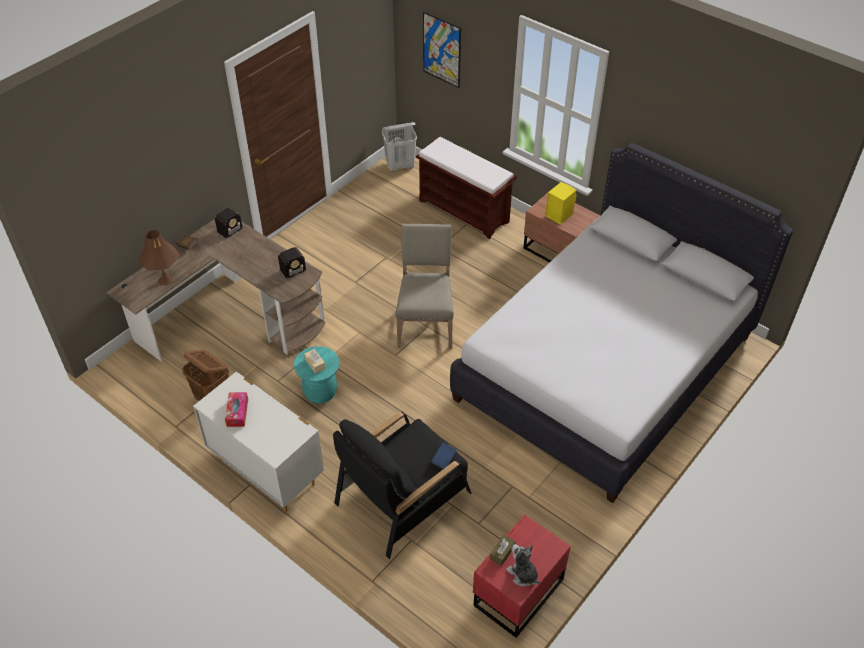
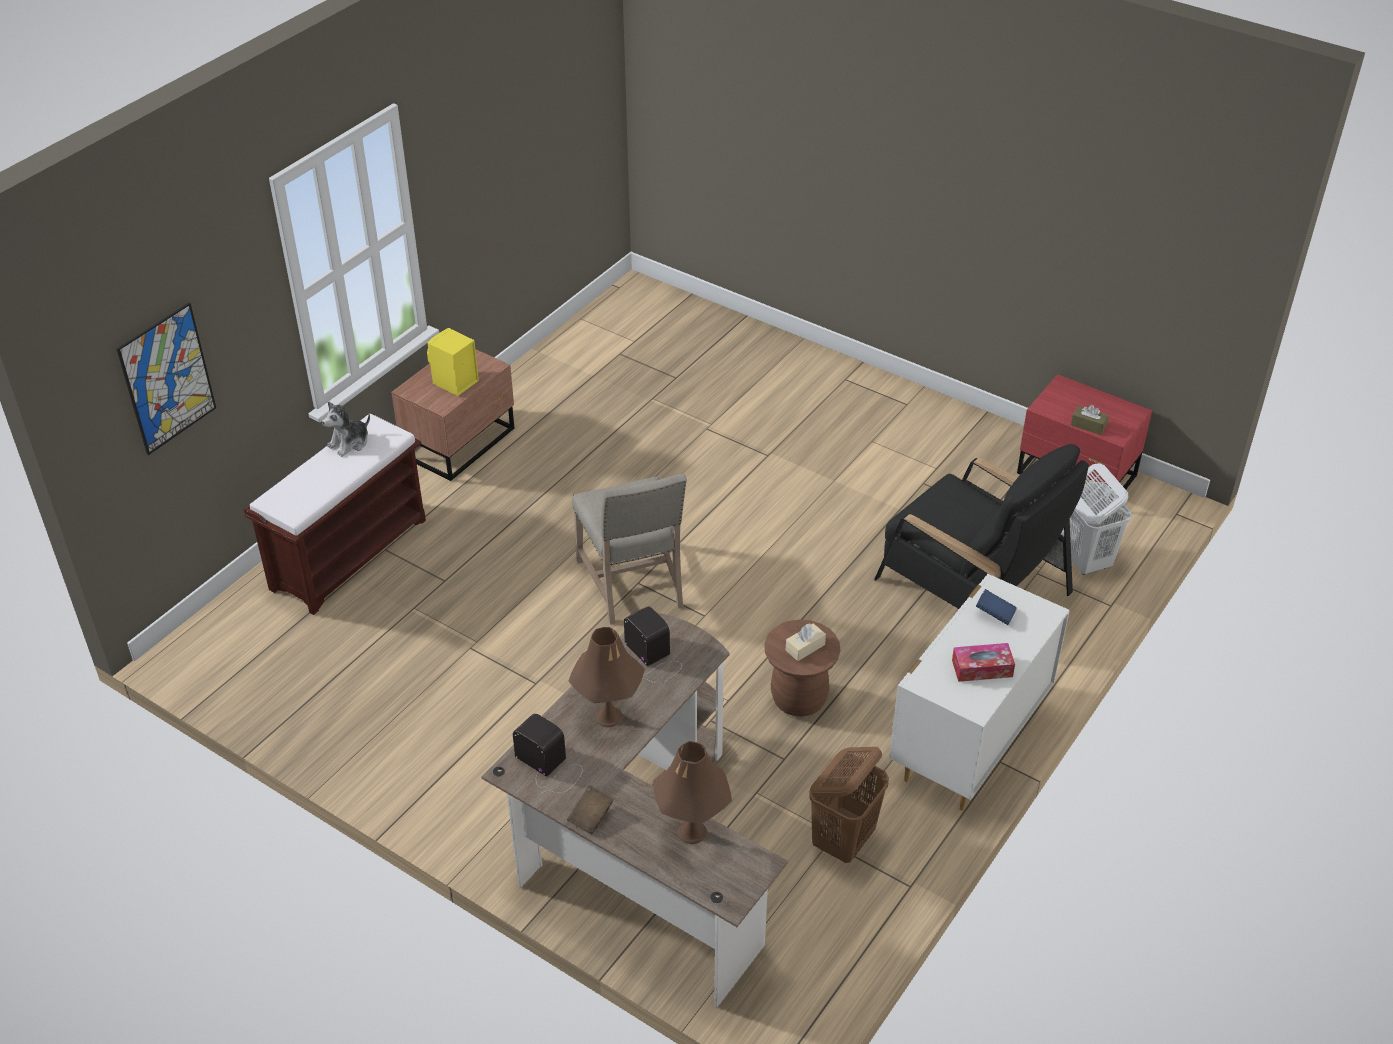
camera: 95 degrees left, 5 degrees down
turquoise stool [294,346,339,403] -> brown stool [764,620,840,717]
white laundry basket [382,122,417,172] -> white laundry basket moved to [1060,463,1132,575]
beige chair [396,224,454,349] -> beige chair turned 105 degrees counterclockwise [572,474,687,625]
blue book [431,442,457,469] -> blue book moved to [976,589,1017,625]
white bed [450,143,793,503] -> none
plush toy [506,544,540,587] -> plush toy moved to [322,401,370,457]
none -> brown table lamp [569,627,645,727]

